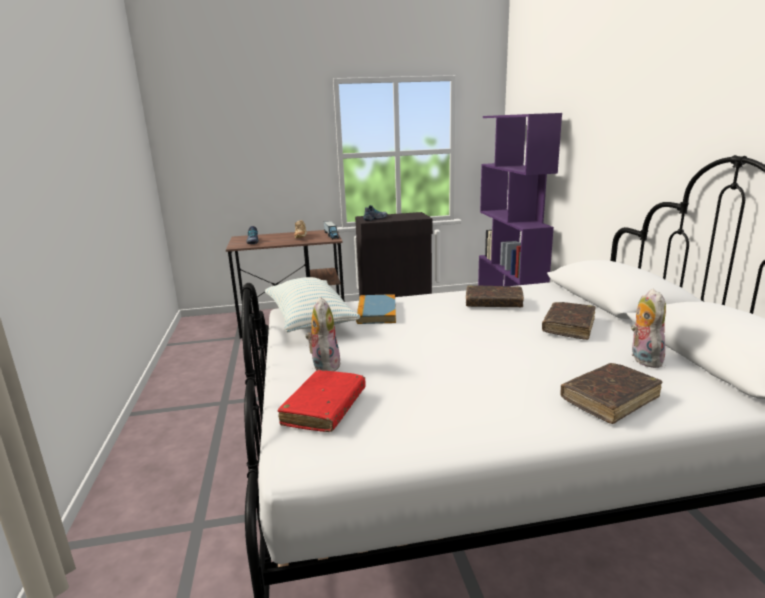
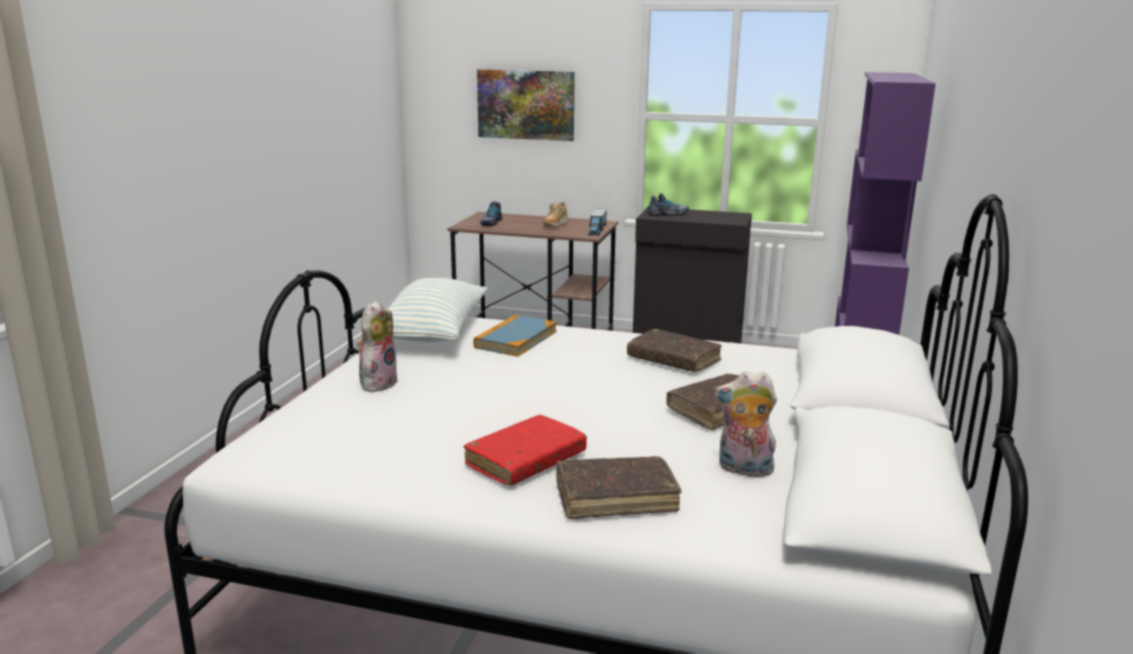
camera: 25 degrees right, 0 degrees up
red book [277,370,365,432] -> red book moved to [463,415,587,486]
plush toy [631,289,666,368] -> plush toy turned 105 degrees counterclockwise [714,371,777,477]
none -> picture [477,69,575,141]

